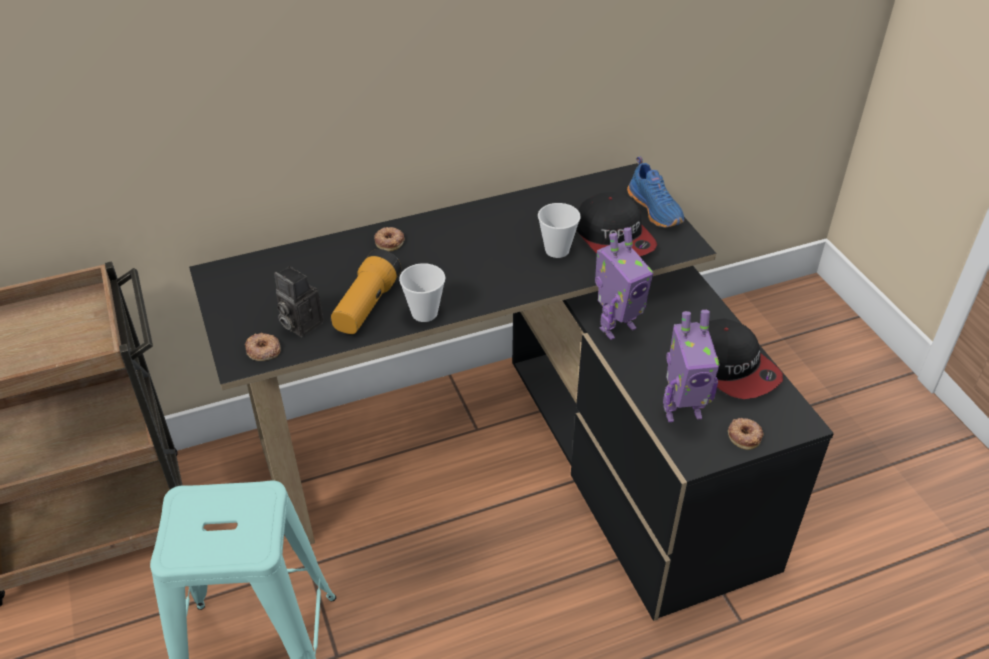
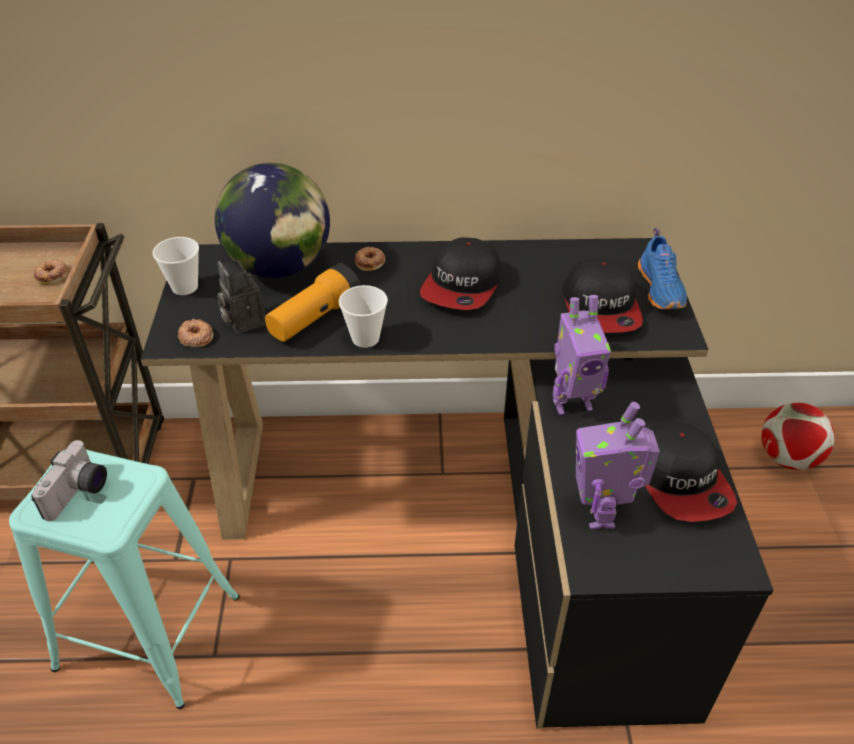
camera: 20 degrees right, 0 degrees up
cup [538,203,581,258] -> cup moved to [153,237,199,295]
toy robot [663,310,720,422] -> toy robot turned 75 degrees clockwise [576,402,660,529]
donut [728,418,764,450] -> donut moved to [34,259,68,285]
none -> camera [31,440,107,522]
none -> globe [215,163,330,278]
none -> cap [420,237,501,310]
none -> football [762,403,834,470]

